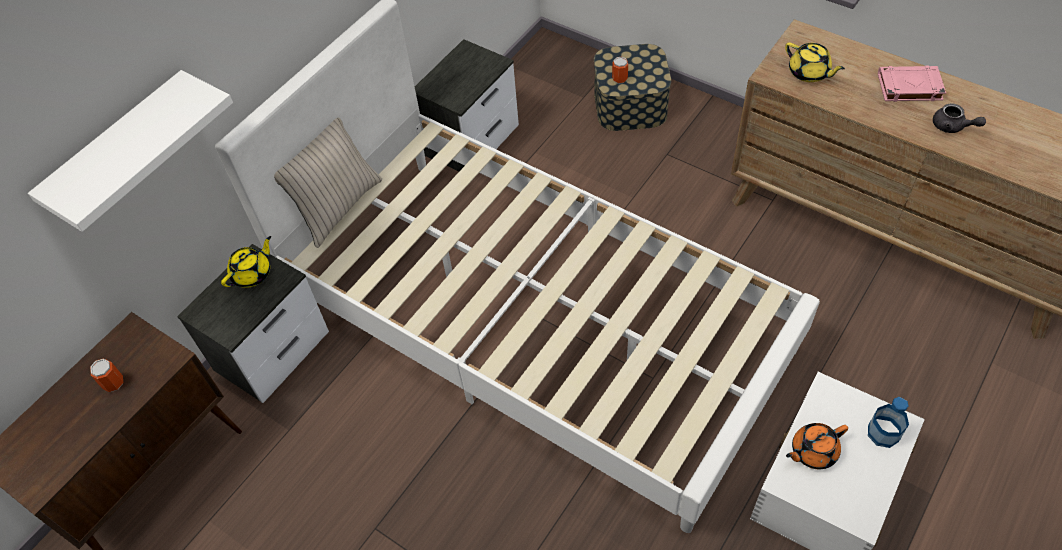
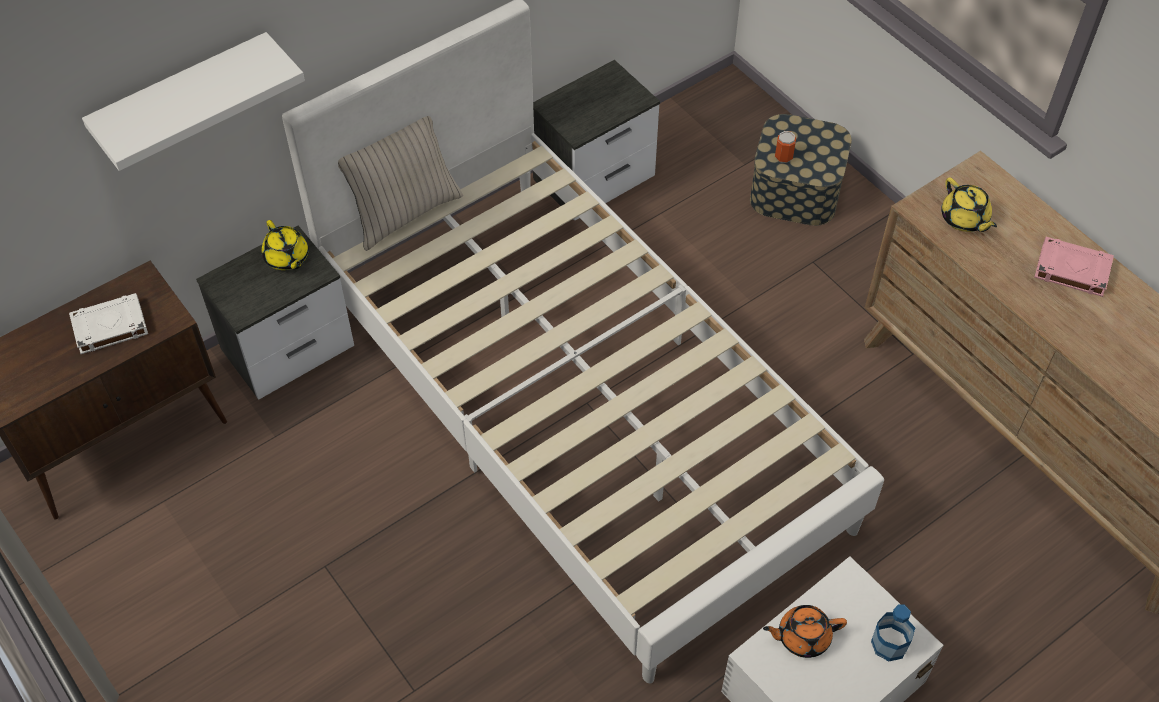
camera: 15 degrees right, 0 degrees up
can [90,359,123,392] -> white book [69,293,148,354]
yellow teapot [221,236,271,288] -> yellow teapot turned 90 degrees clockwise [262,220,309,270]
grey teapot [933,103,986,133] -> none

